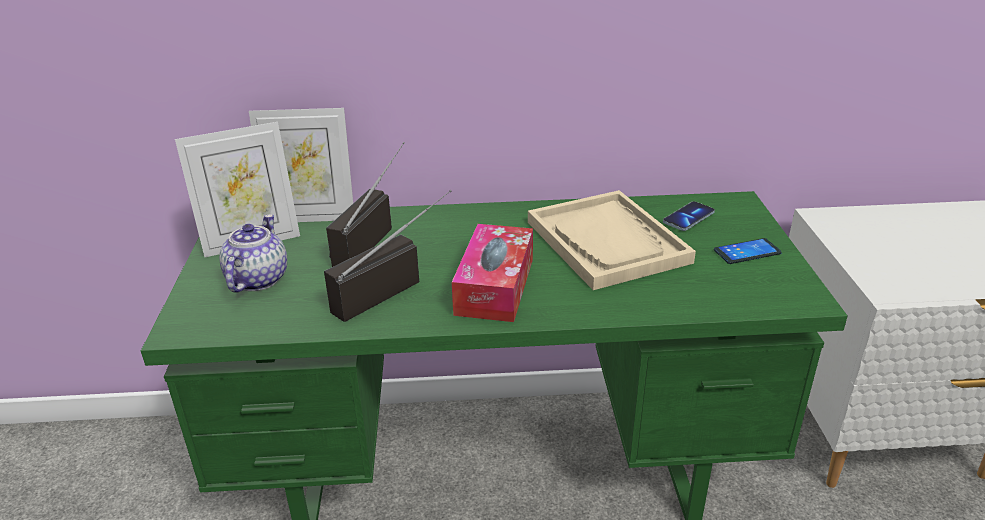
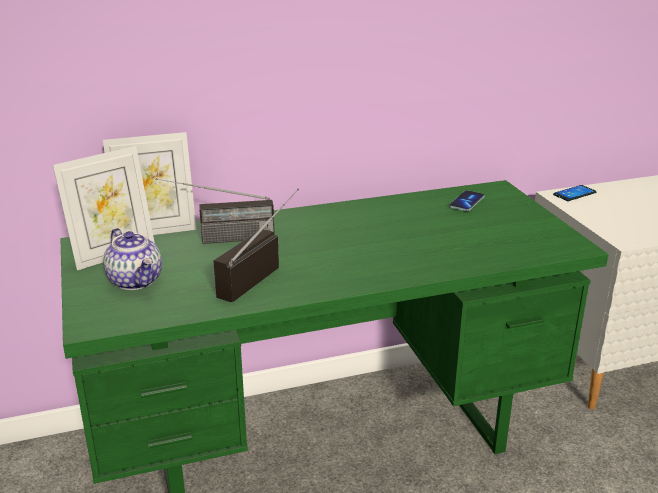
camera: 15 degrees left, 5 degrees down
teapot [219,214,287,292] -> teapot turned 150 degrees clockwise [103,228,162,290]
radio [326,142,405,267] -> radio turned 105 degrees counterclockwise [156,178,275,244]
tissue box [452,224,533,322] -> none
beige tray [528,190,696,290] -> none
phone [714,238,782,264] -> phone moved to [553,185,596,201]

